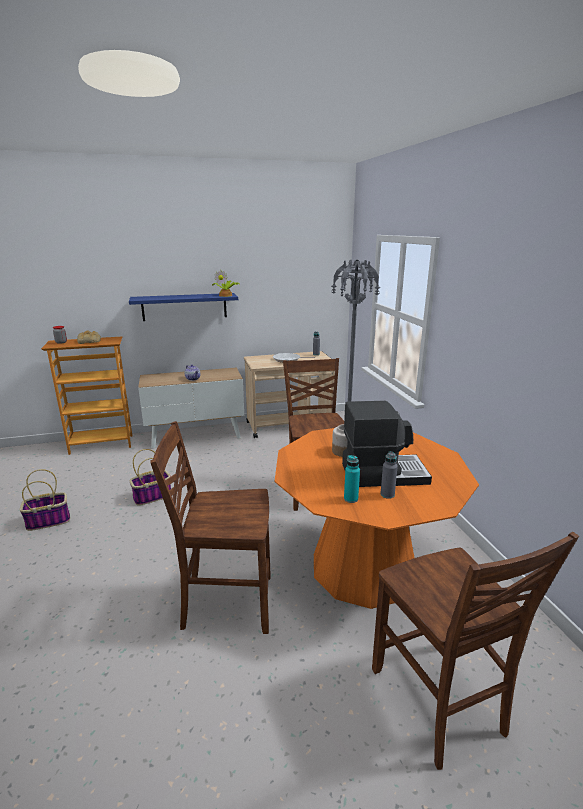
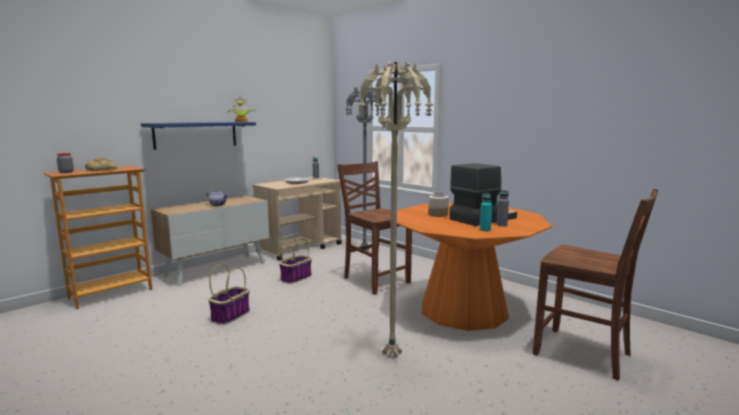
camera: 30 degrees left, 10 degrees down
basket [19,469,70,531] -> basket moved to [279,236,312,284]
brown chair [150,421,270,634] -> beige floor lamp [358,61,434,358]

